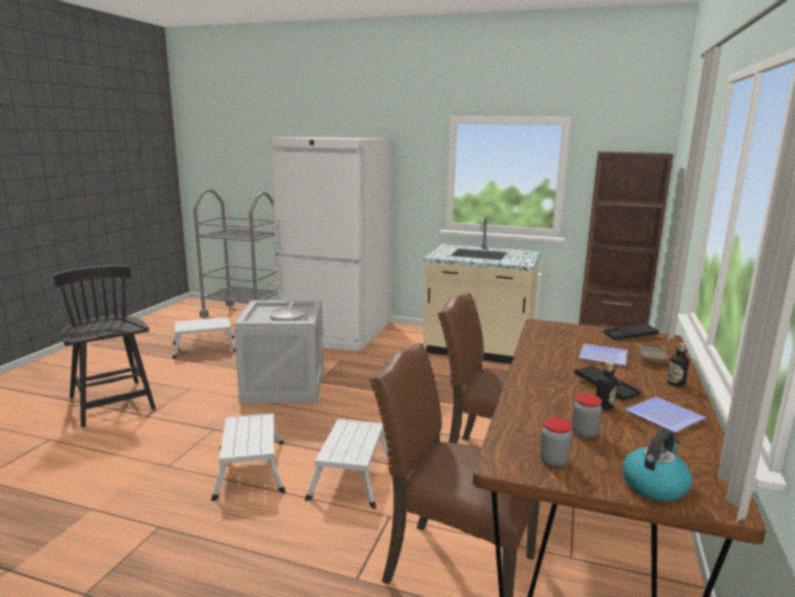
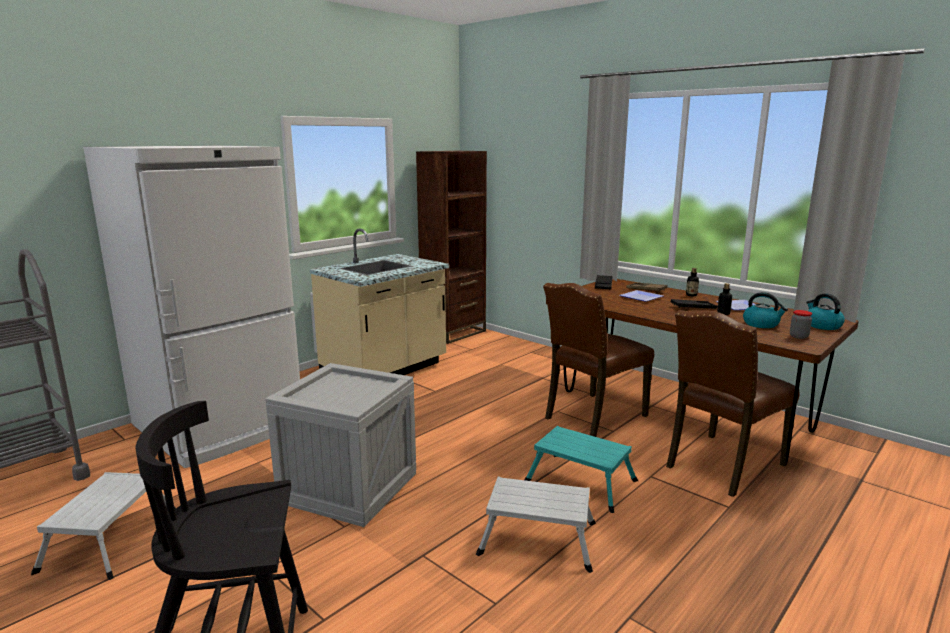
camera: 65 degrees left, 0 degrees up
frying pan [269,301,305,321] -> none
white step ladder [305,419,389,509] -> turquoise step ladder [524,426,638,513]
jar [572,394,602,438] -> kettle [743,292,788,328]

